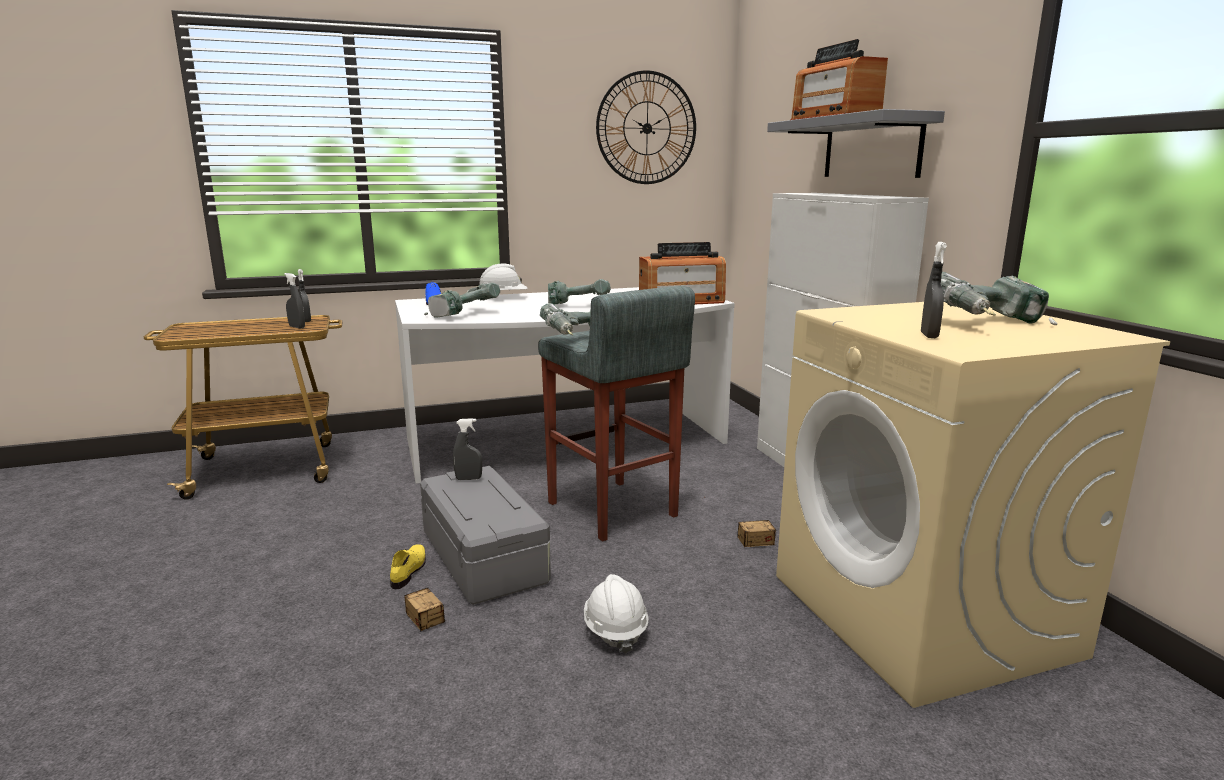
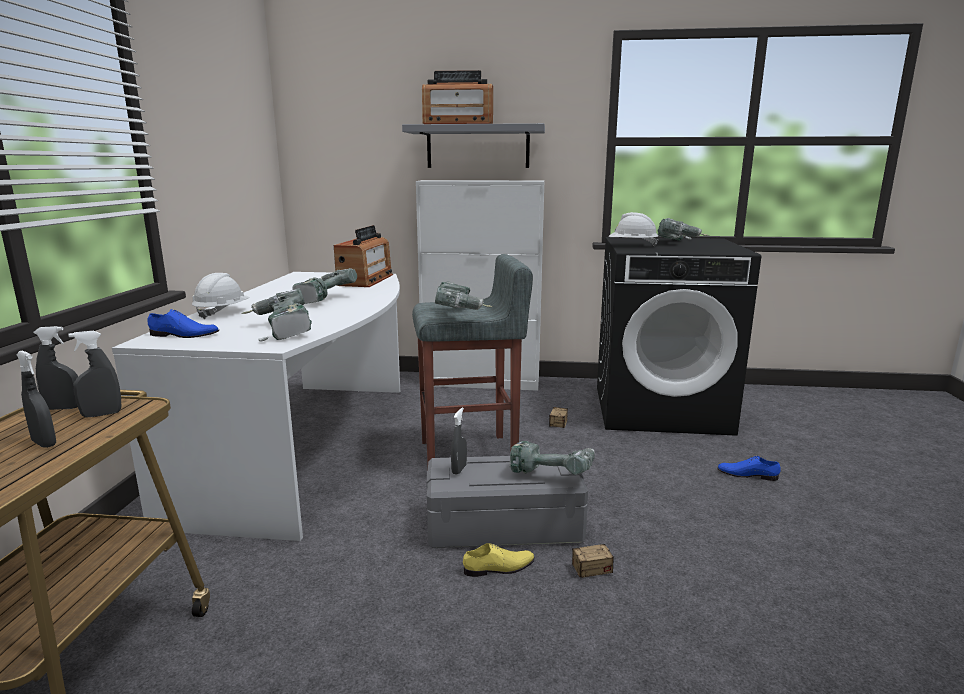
camera: 65 degrees left, 0 degrees up
yellow shoe [390,544,426,589] -> yellow shoe turned 135 degrees clockwise [463,543,535,577]
white hard hat [584,574,649,653] -> white hard hat moved to [608,212,659,246]
wall clock [596,70,696,184] -> none
beige washing machine [776,302,1170,708] -> black washing machine [597,237,761,436]
grey spray bottle [921,242,947,338] -> grey spray bottle moved to [17,350,56,448]
none -> power drill [509,441,595,475]
none -> blue shoe [717,456,780,481]

